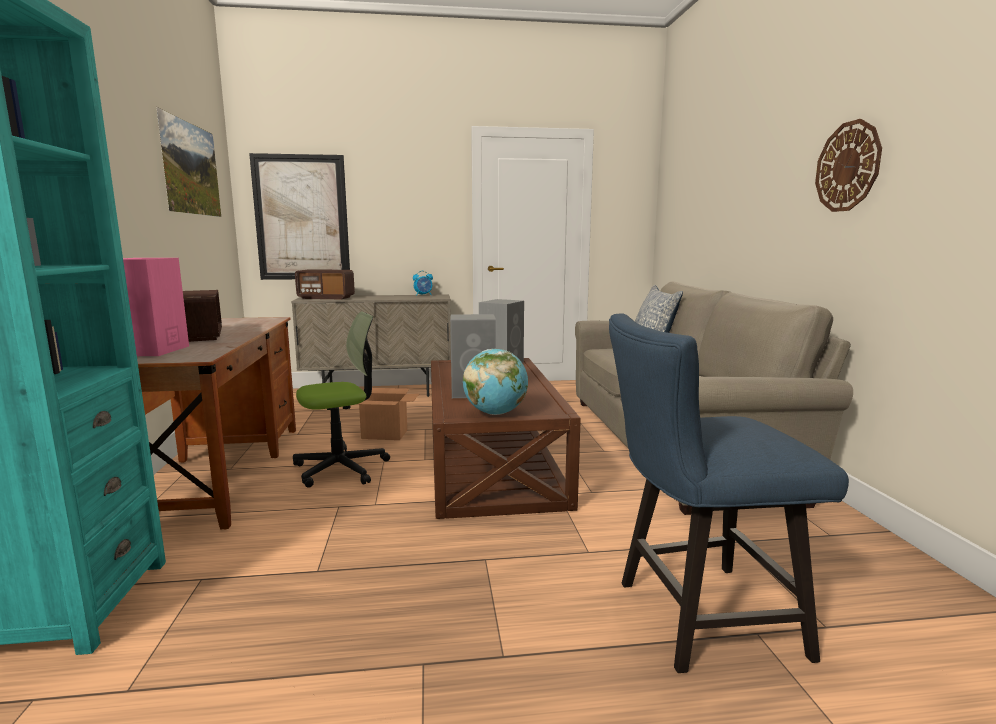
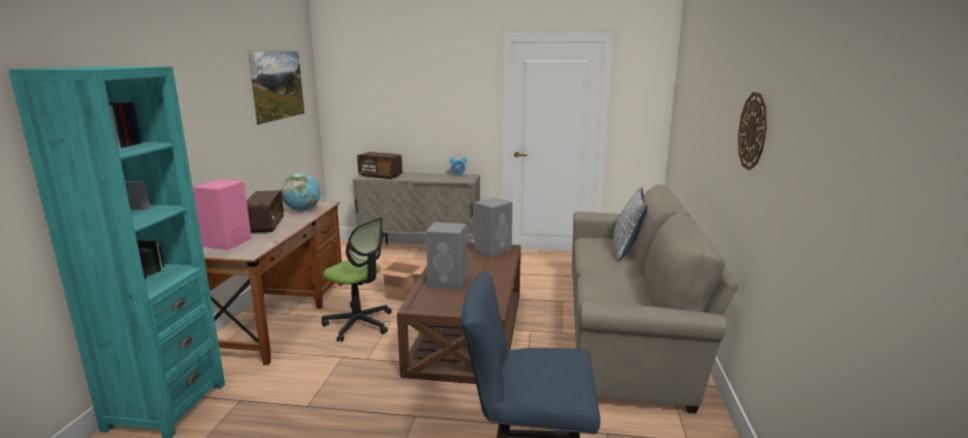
camera: 15 degrees right, 5 degrees up
picture [249,153,350,280] -> none
office chair [293,312,390,488] -> office chair turned 45 degrees clockwise [322,217,392,342]
globe [463,349,528,415] -> globe moved to [281,173,321,211]

